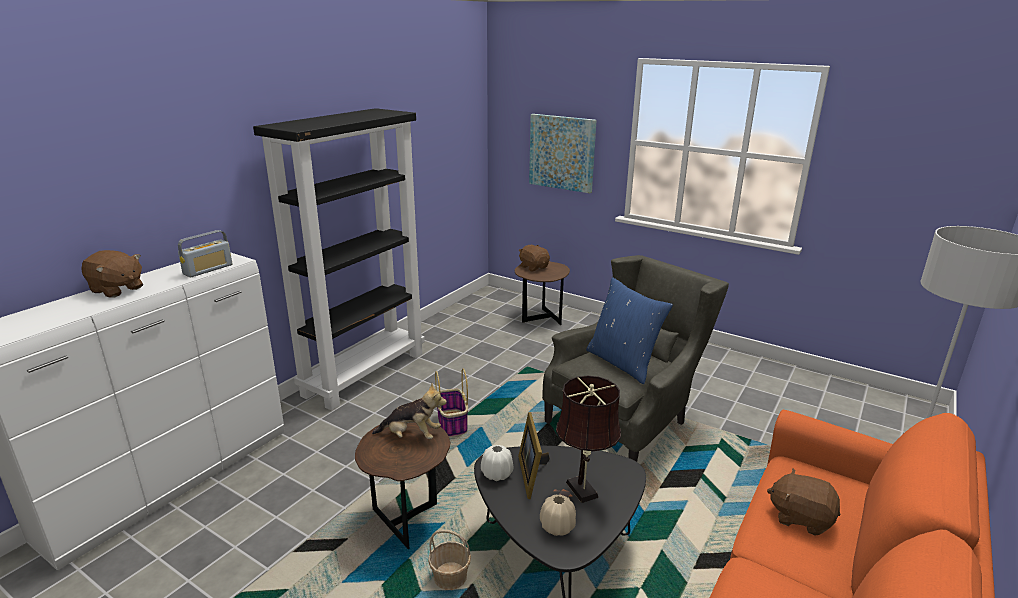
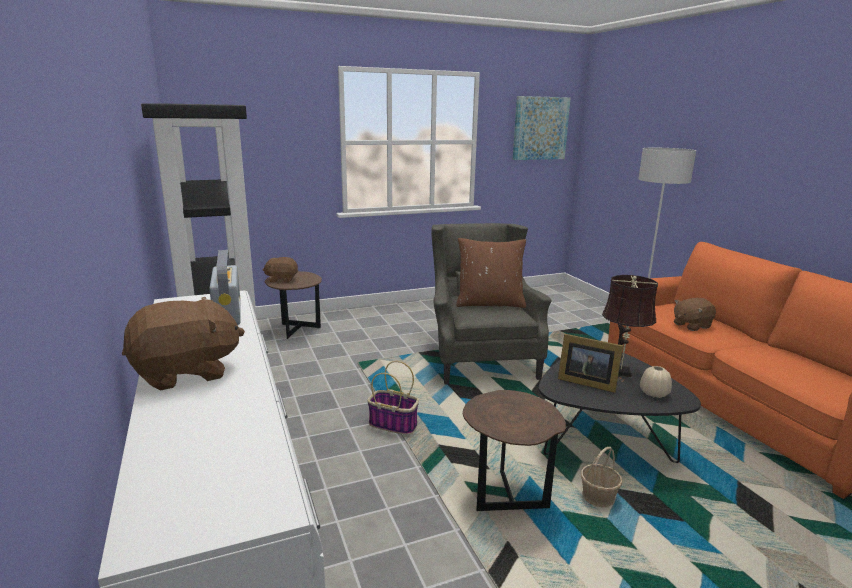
camera: 55 degrees left, 5 degrees down
plush toy [372,383,447,439] -> none
white vase [481,445,513,481] -> none
picture [529,114,597,193] -> picture moved to [513,96,571,160]
blue pillow [586,277,673,384] -> brown pillow [456,238,526,308]

